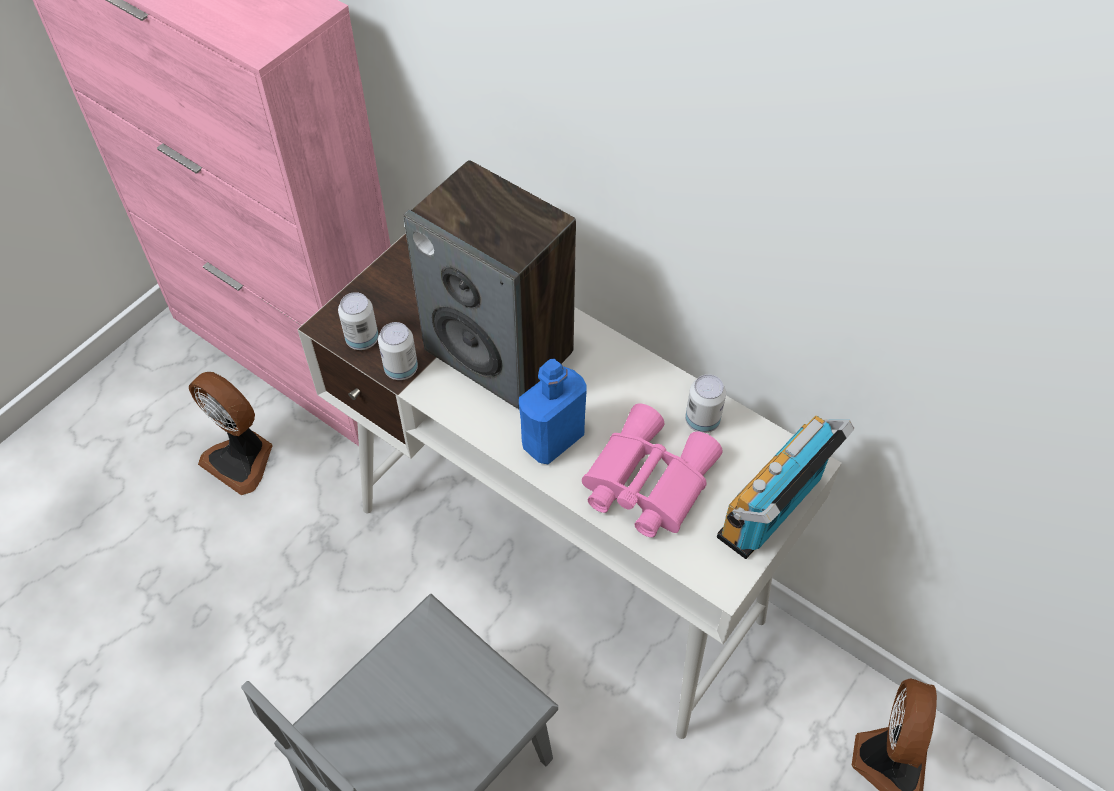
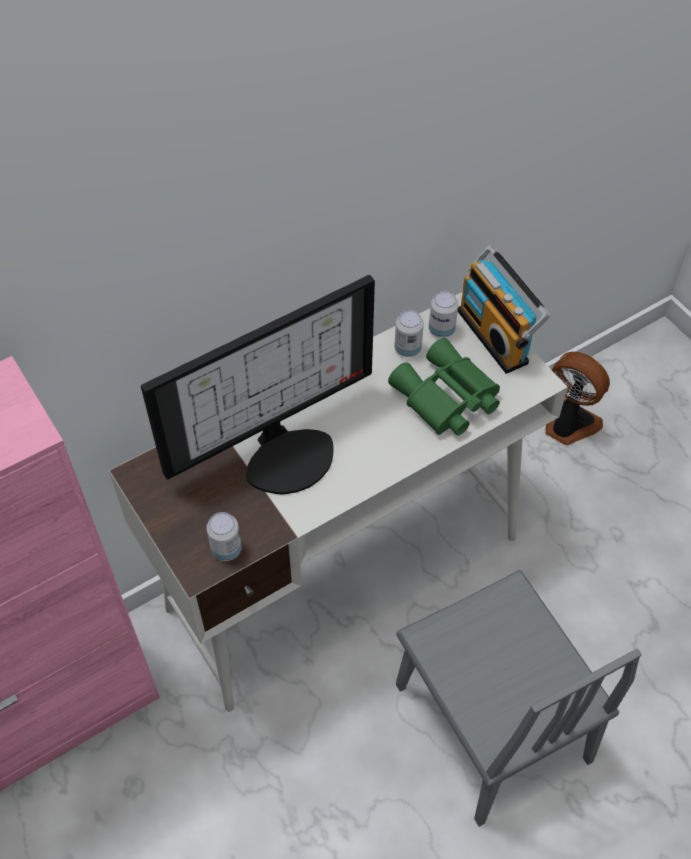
camera: 70 degrees left, 0 degrees up
fan [189,372,273,495] -> none
can [378,322,418,380] -> can moved to [429,291,458,338]
speaker [403,160,576,409] -> monitor [141,275,375,494]
blue bottle [519,359,587,464] -> none
pink binoculars [582,404,722,537] -> green binoculars [388,338,500,435]

